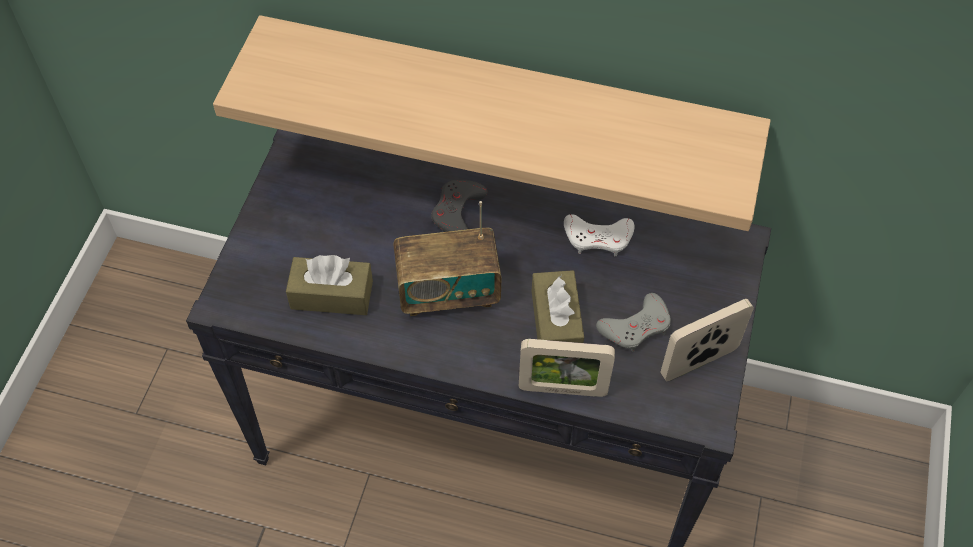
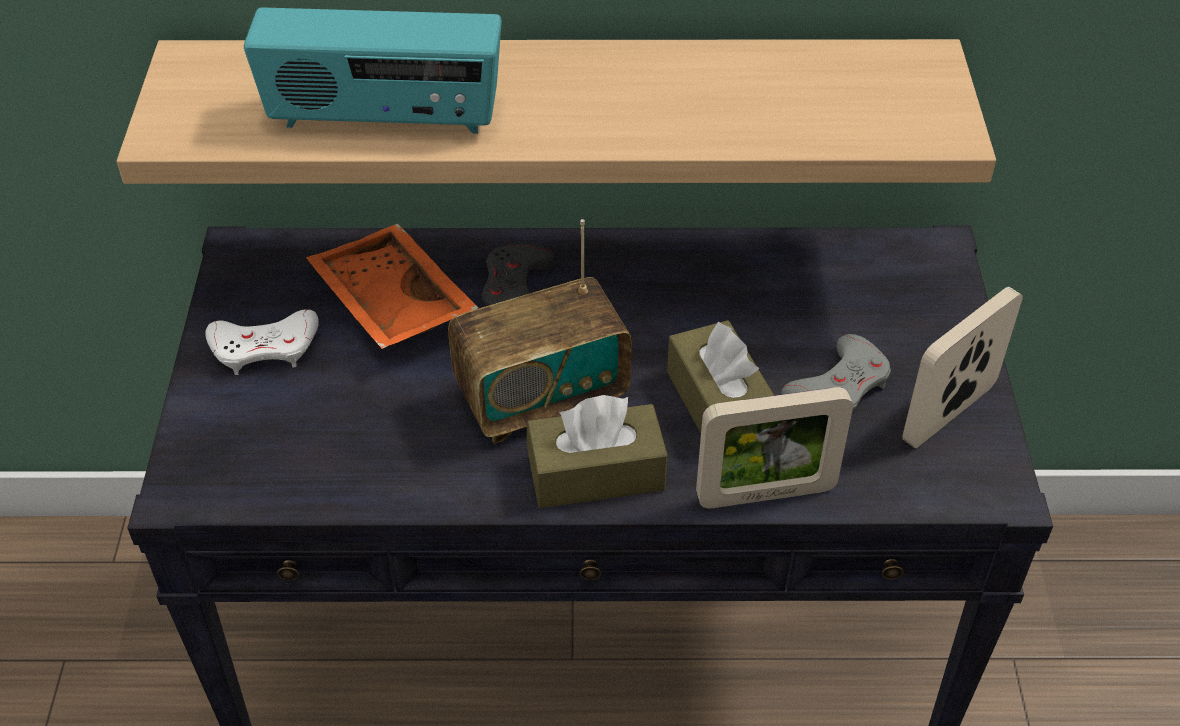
camera: 15 degrees left, 10 degrees down
brown tissue box [286,255,373,315] -> brown tissue box moved to [527,395,668,508]
white game controller [564,214,635,256] -> white game controller moved to [205,309,319,375]
none -> radio [244,7,502,134]
none -> orange tray [306,224,479,349]

